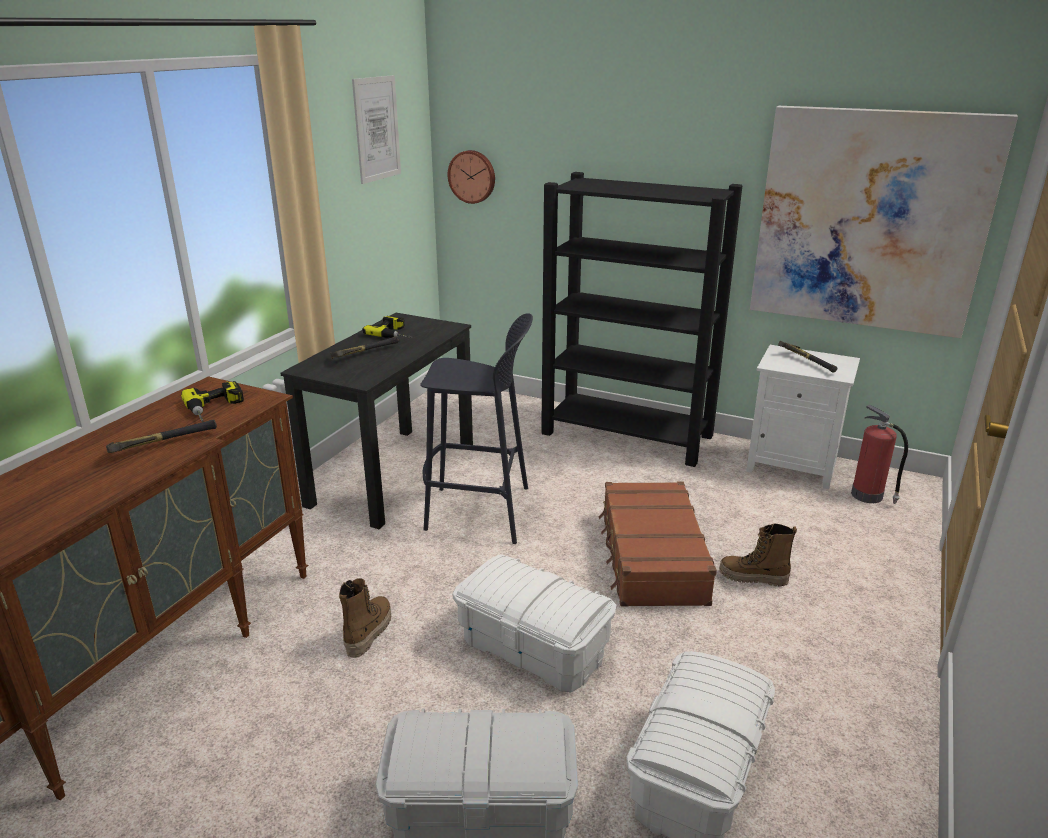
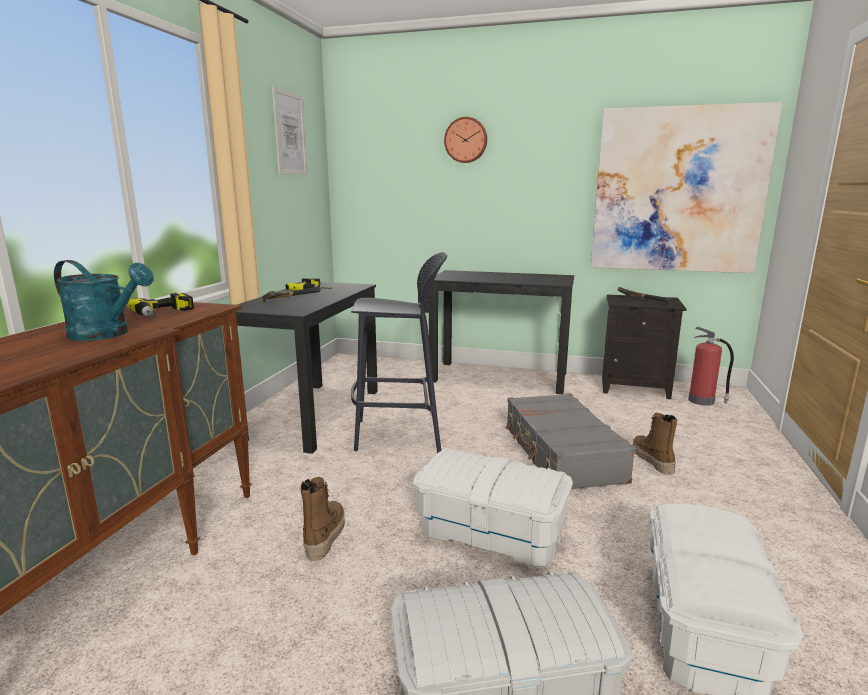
camera: 10 degrees left, 10 degrees down
hammer [106,419,217,453] -> turquoise watering can [54,260,154,341]
wall clock [448,150,495,204] -> wall clock moved to [444,117,487,163]
black bookcase [541,172,743,467] -> black desk [429,270,574,394]
brown suitcase [598,481,717,607] -> grey suitcase [505,393,636,489]
boot [719,524,797,587] -> boot turned 75 degrees clockwise [633,413,677,475]
white nightstand [746,345,860,489] -> black nightstand [602,294,686,399]

